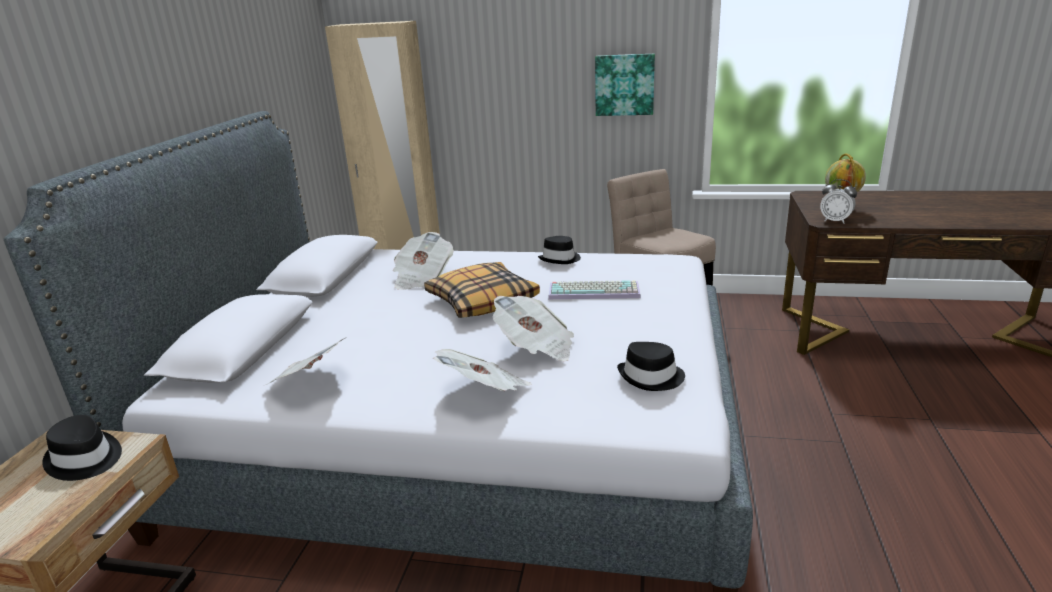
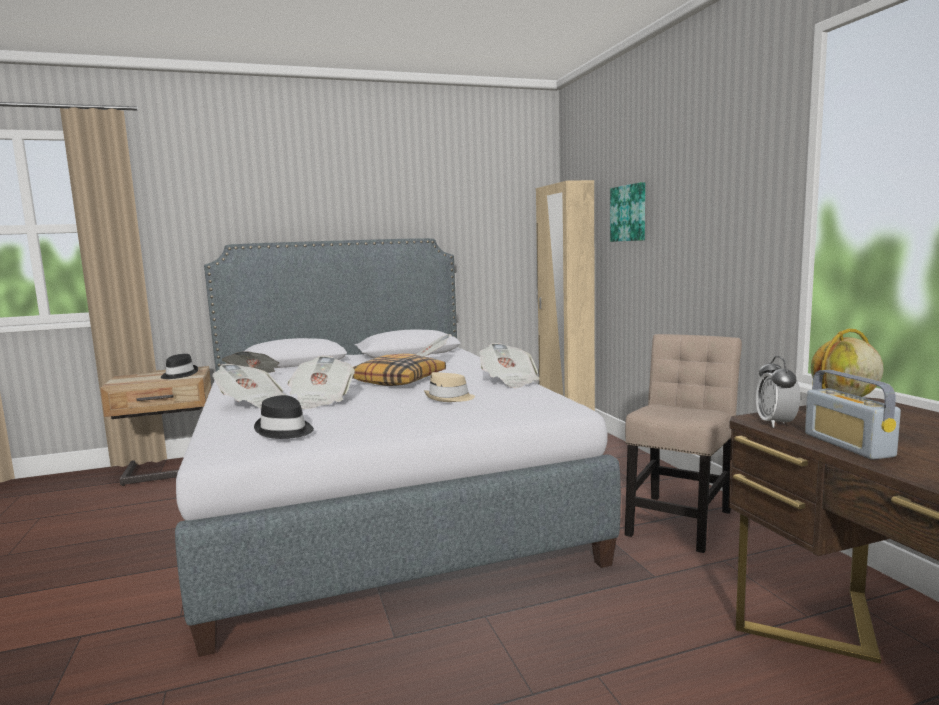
camera: 60 degrees right, 15 degrees down
black hat [538,236,581,264] -> newspaper [479,343,539,388]
keyboard [548,280,641,299] -> beige hat [424,372,475,402]
picture [595,54,655,116] -> picture moved to [610,182,645,242]
none -> radio [805,370,901,460]

